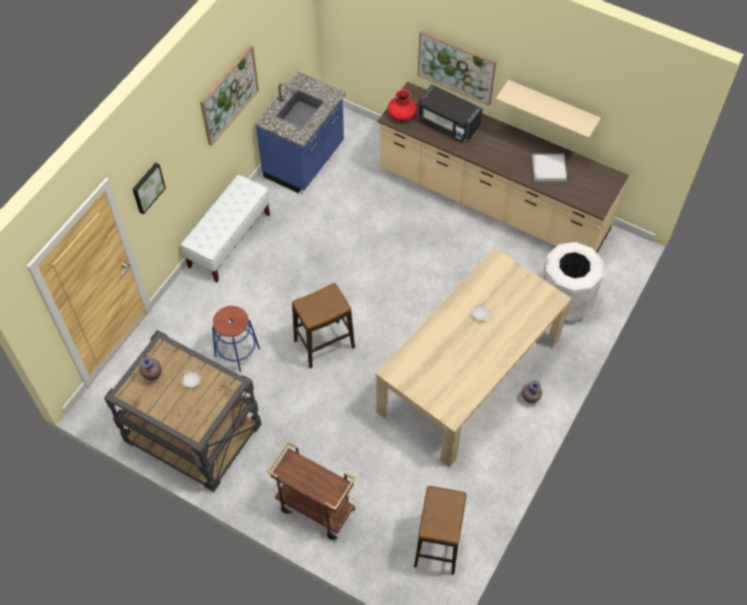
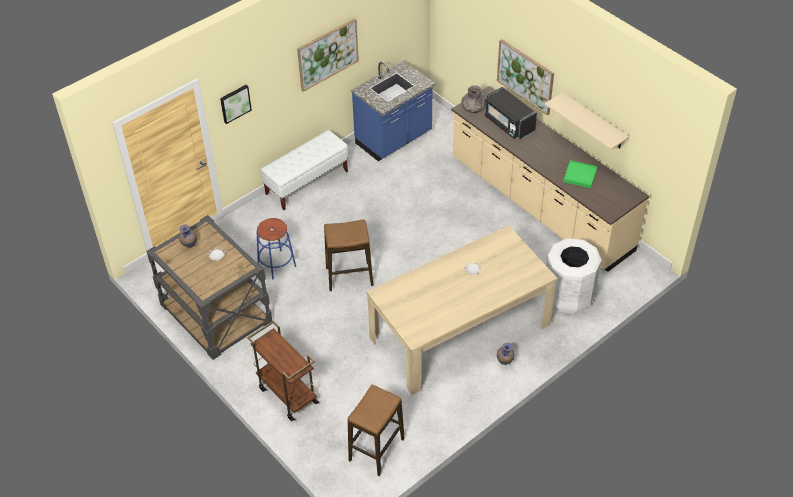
camera: 20 degrees right, 10 degrees down
red vase [388,89,417,121] -> grey vase [461,85,486,113]
white tray [532,154,567,182] -> green tray [563,160,598,188]

